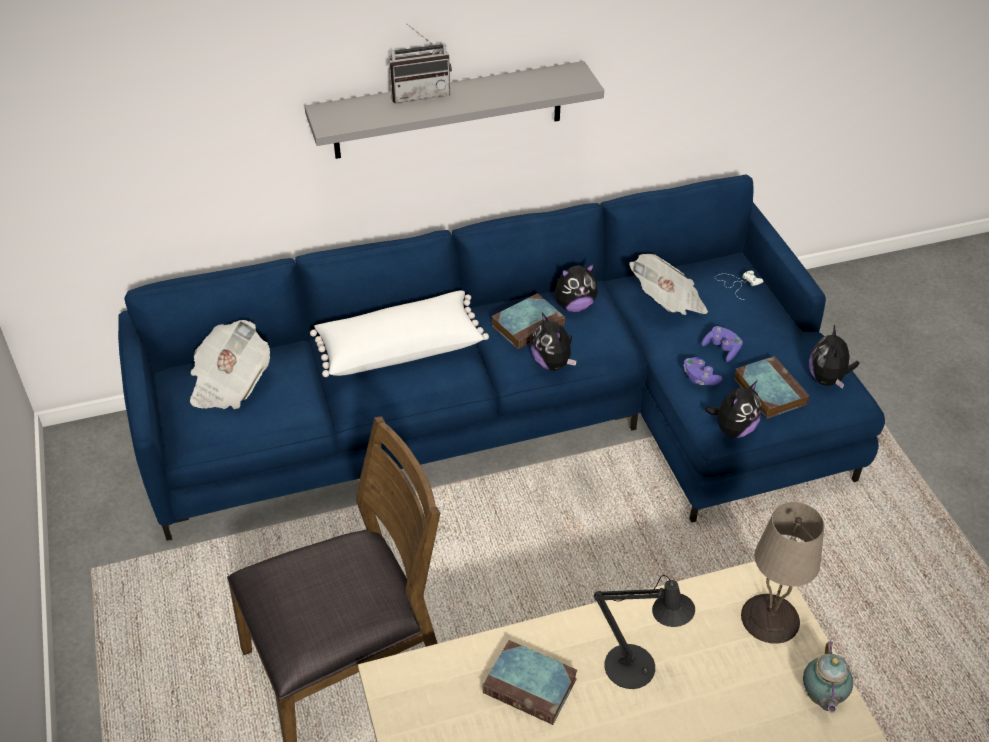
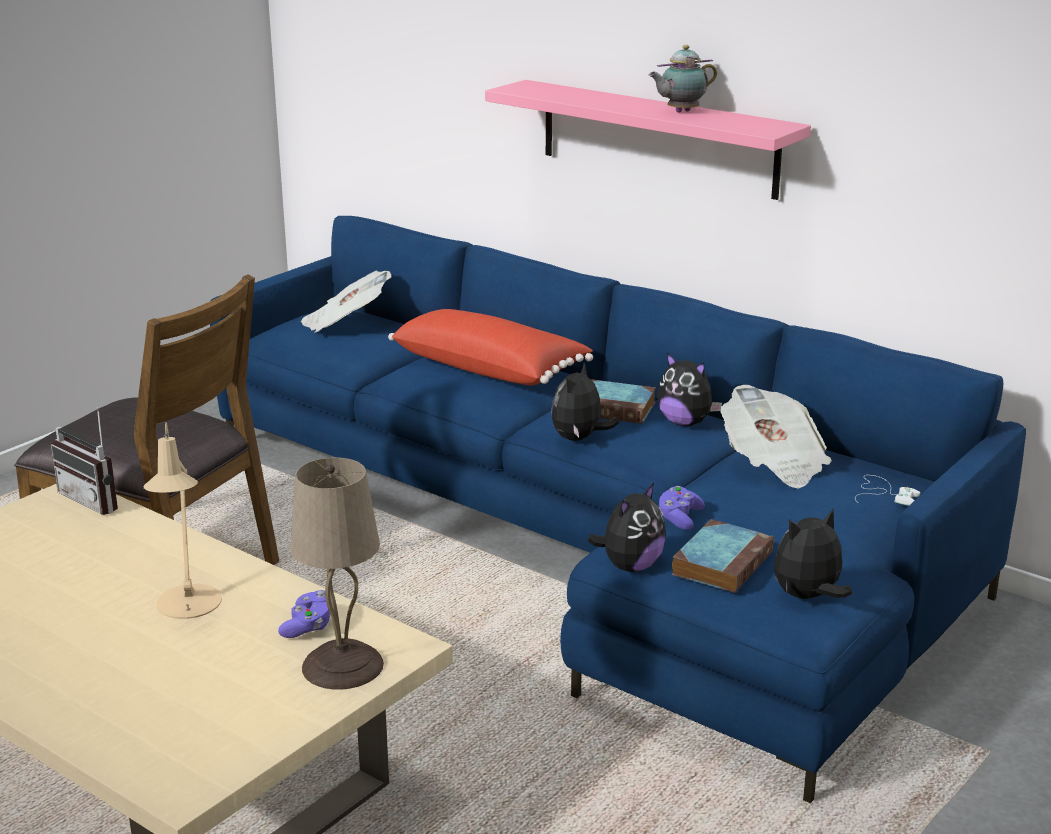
camera: 55 degrees right, 20 degrees down
grey shelf [304,61,604,159] -> pink shelf [485,80,811,200]
white pillow [310,290,489,377] -> red pillow [388,309,593,385]
radio [389,24,452,103] -> radio moved to [51,407,118,515]
book [482,640,578,725] -> none
black table lamp [594,575,695,689] -> beige table lamp [144,422,222,619]
purple game controller [701,326,743,362] -> purple game controller moved to [278,590,332,638]
plush toy [705,380,762,438] -> plush toy turned 60 degrees counterclockwise [587,483,666,572]
teapot [803,641,853,713] -> teapot moved to [649,45,717,113]

